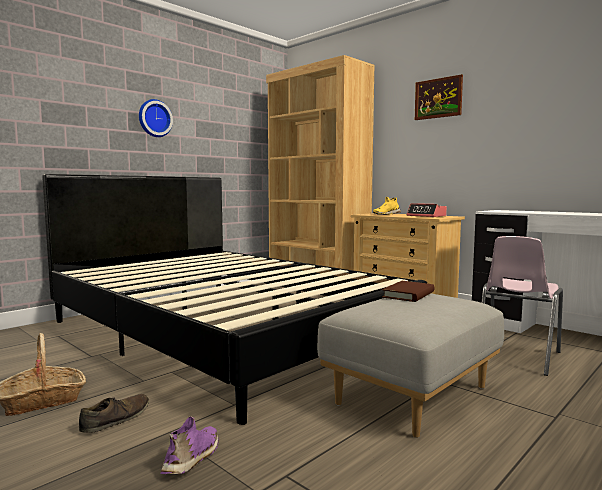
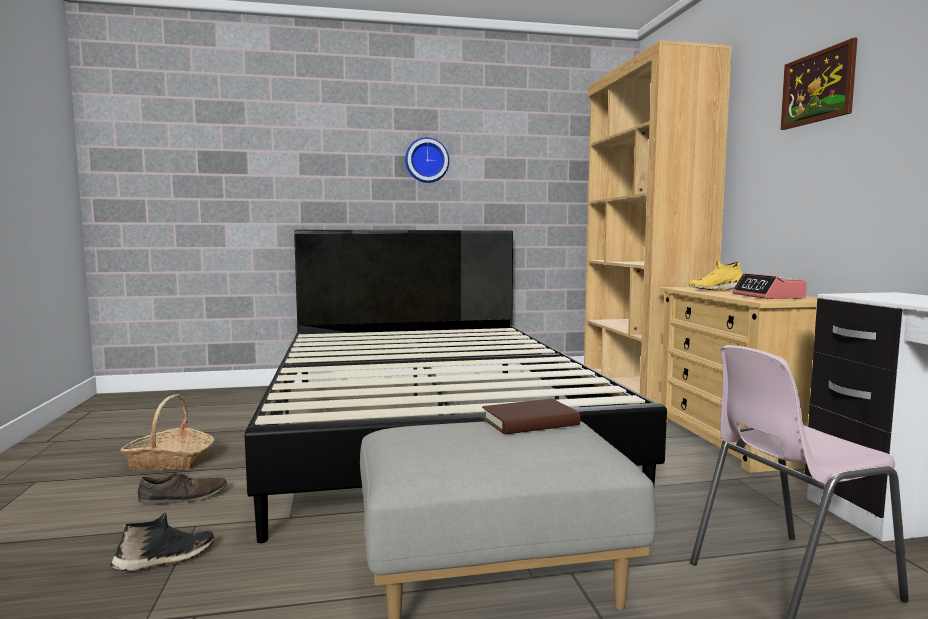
camera: 35 degrees right, 0 degrees up
purple shoe [161,416,218,475] -> black shoe [110,512,214,571]

